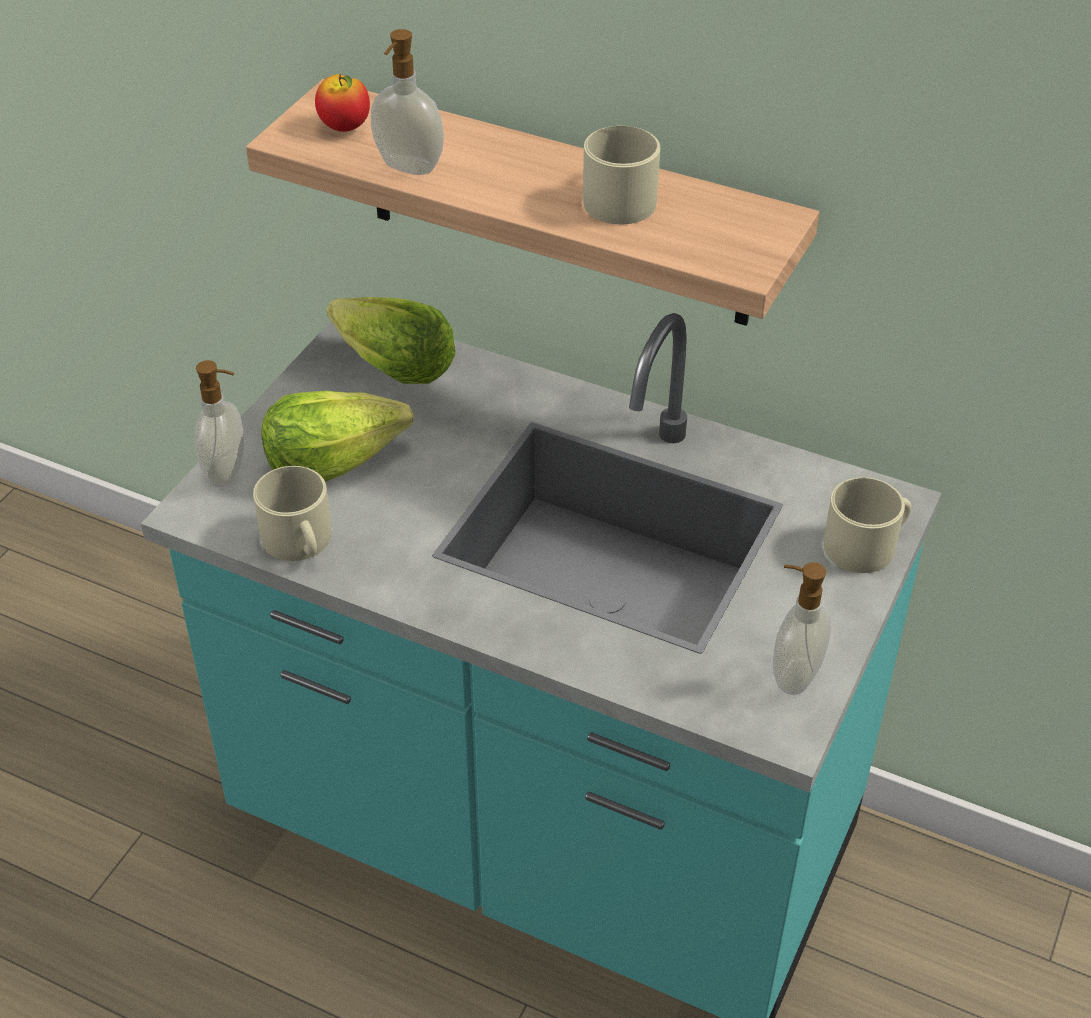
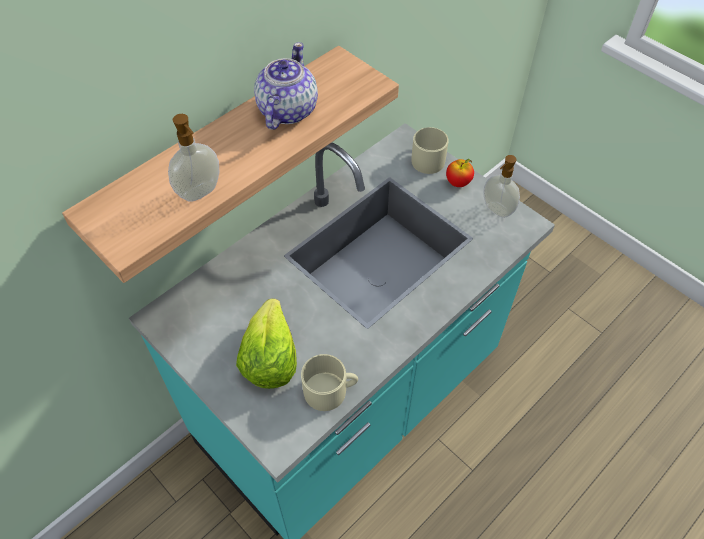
camera: 70 degrees left, 10 degrees up
soap dispenser [194,360,244,487] -> none
apple [315,74,370,132] -> apple moved to [446,159,474,187]
lettuce [327,297,455,384] -> none
beige mug [583,126,660,224] -> teapot [254,42,318,130]

